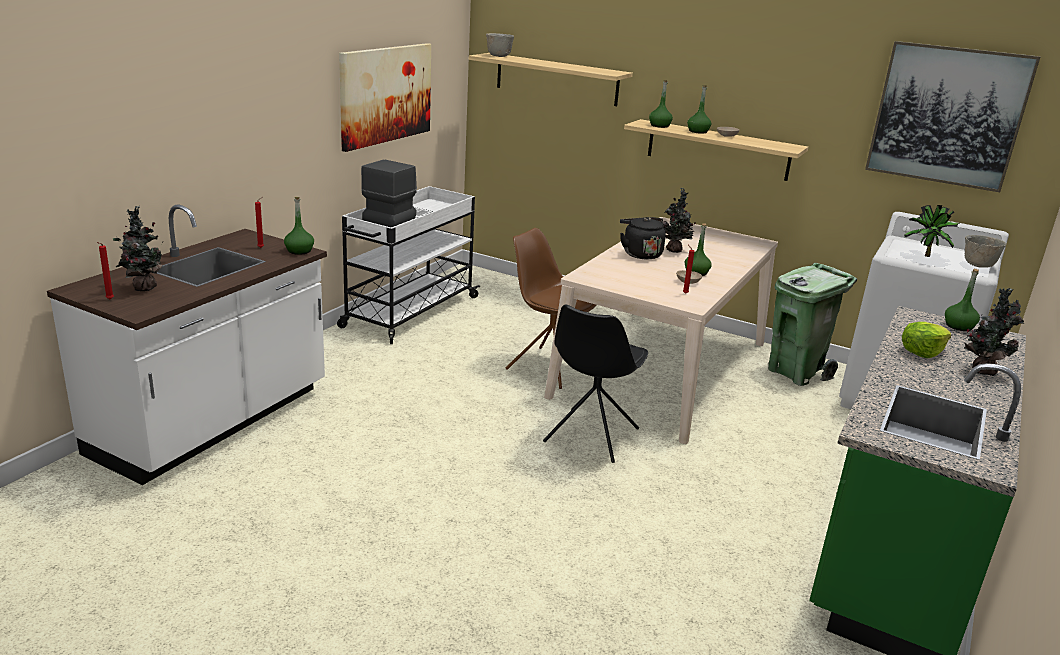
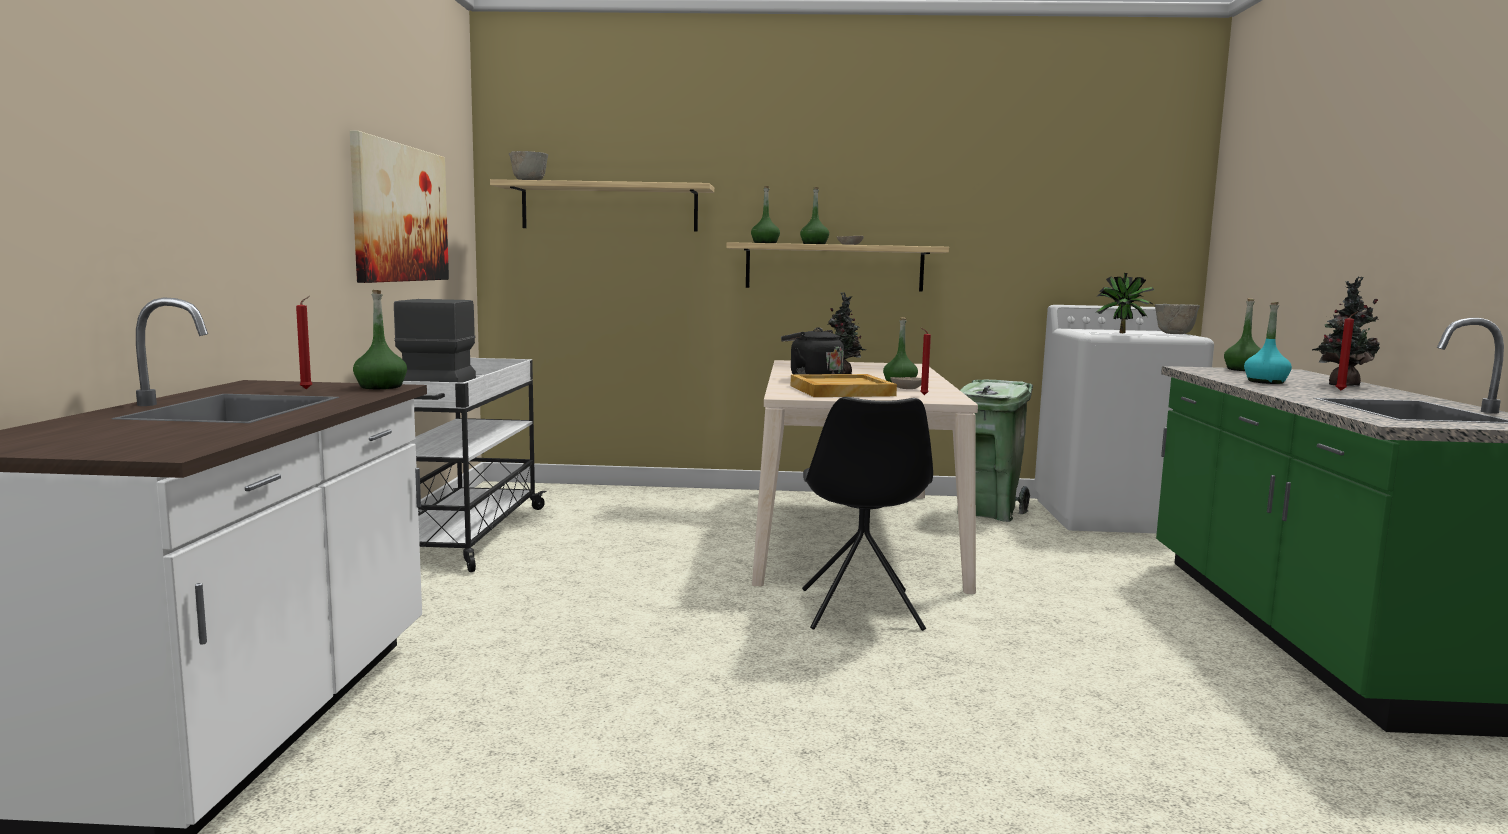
camera: 25 degrees left, 15 degrees down
red candle [97,242,114,299] -> red candle moved to [1336,311,1358,391]
potted plant [113,205,162,291] -> none
brown chair [505,228,596,389] -> none
picture [865,41,1040,192] -> none
lettuce [902,322,951,358] -> turquoise bottle [1244,302,1292,384]
none -> beige tray [791,374,897,397]

